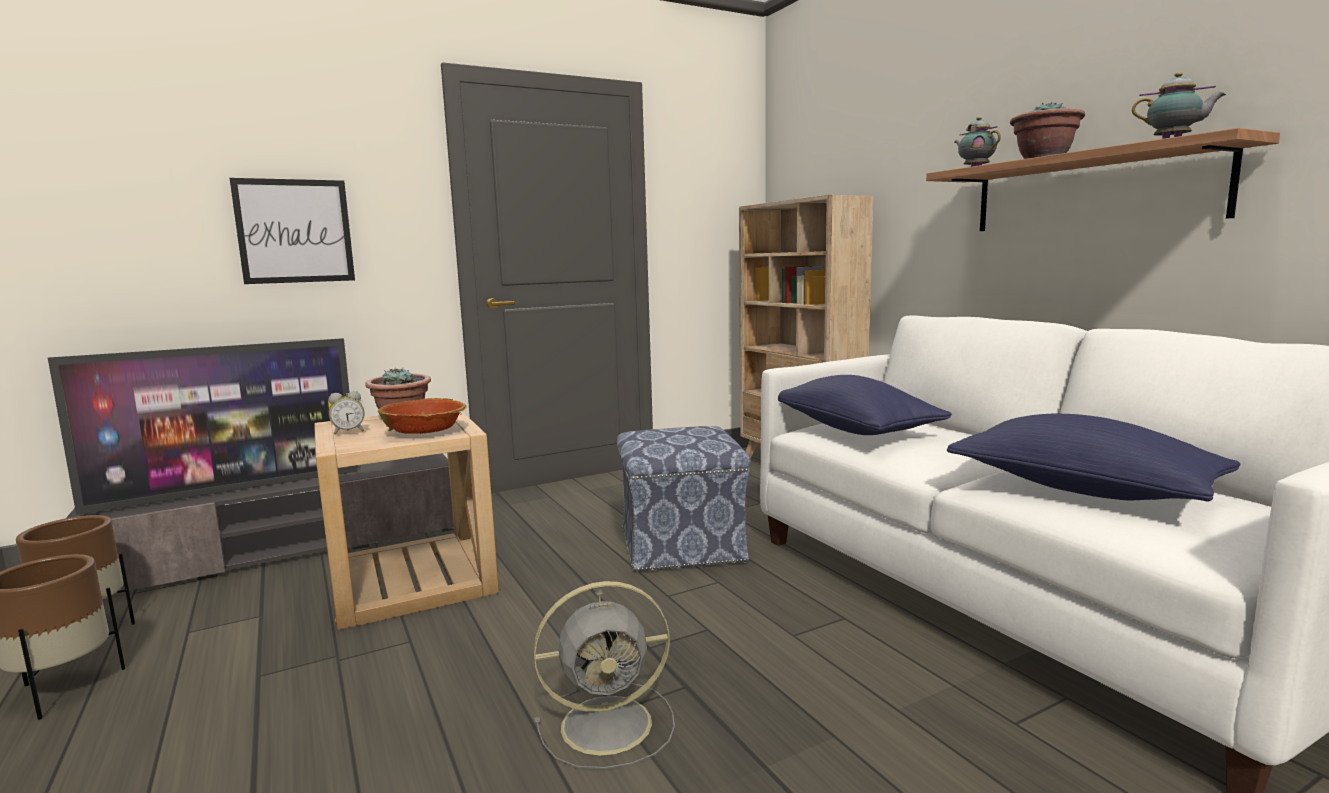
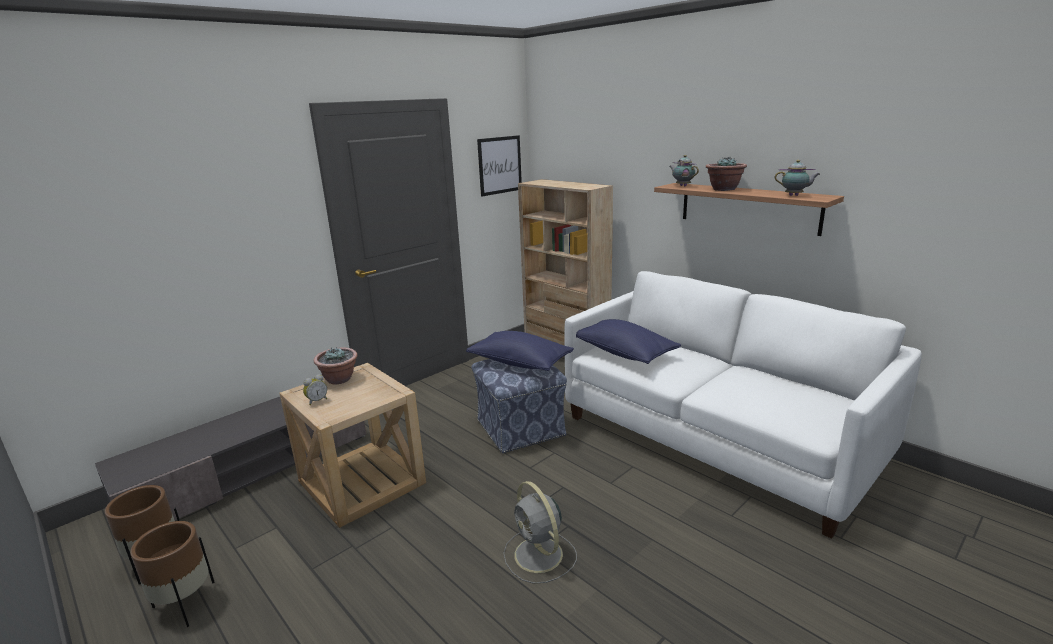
camera: 15 degrees left, 10 degrees up
television [48,338,358,515] -> none
picture [230,178,355,284] -> picture moved to [477,135,522,196]
bowl [378,398,467,434] -> none
grey fan [534,581,675,769] -> grey fan turned 90 degrees clockwise [503,481,577,584]
blue pillow [947,414,1240,501] -> blue pillow moved to [466,331,574,371]

